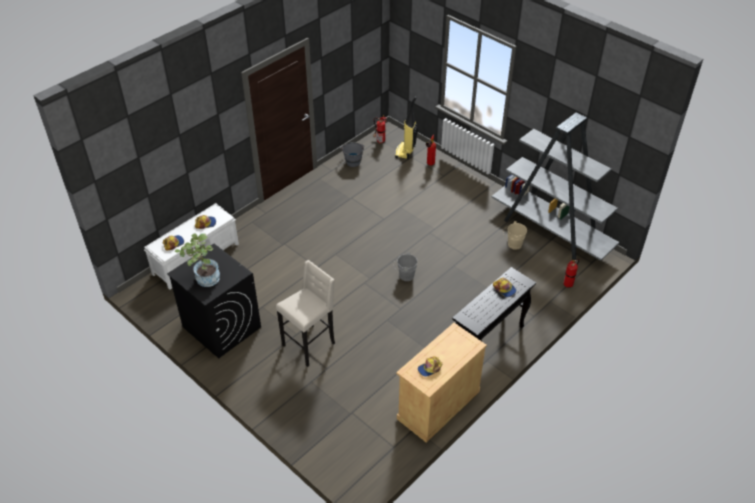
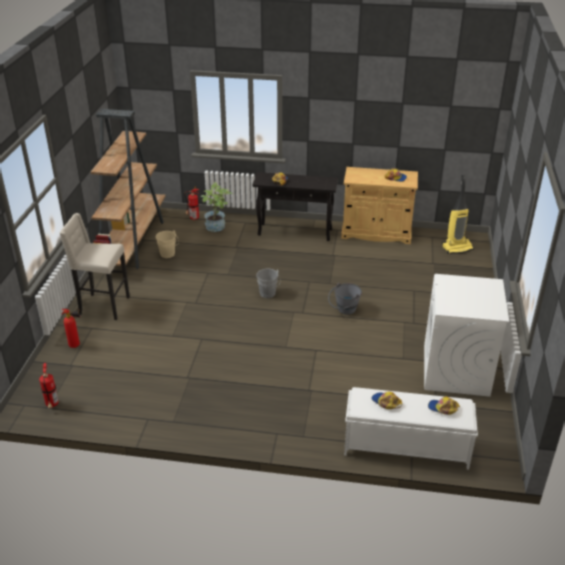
camera: 125 degrees left, 10 degrees down
black washing machine [167,244,261,359] -> white washing machine [424,274,509,397]
potted plant [175,233,220,287] -> potted plant moved to [200,182,233,232]
beige stool [276,260,335,367] -> beige stool moved to [60,213,130,320]
grey bucket [340,142,364,167] -> grey bucket moved to [328,283,362,315]
vacuum cleaner [395,96,418,159] -> vacuum cleaner moved to [442,174,474,254]
grey bookcase [492,112,619,263] -> brown bookcase [91,109,166,269]

